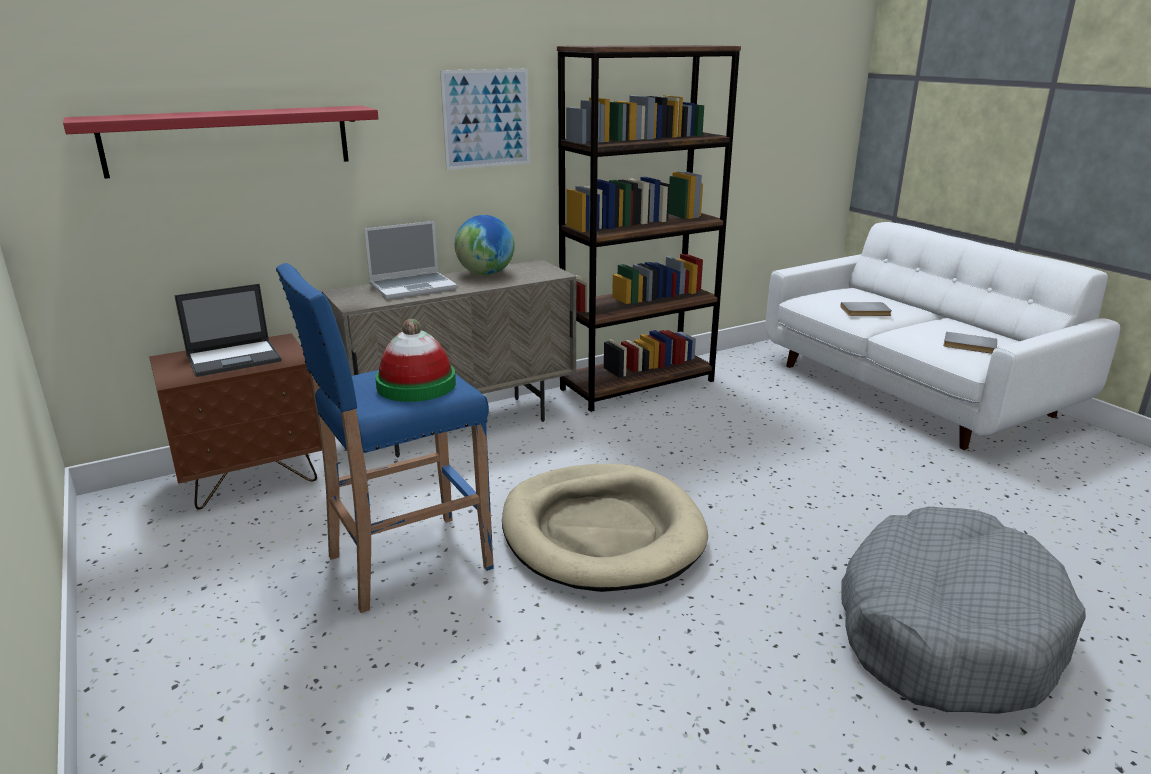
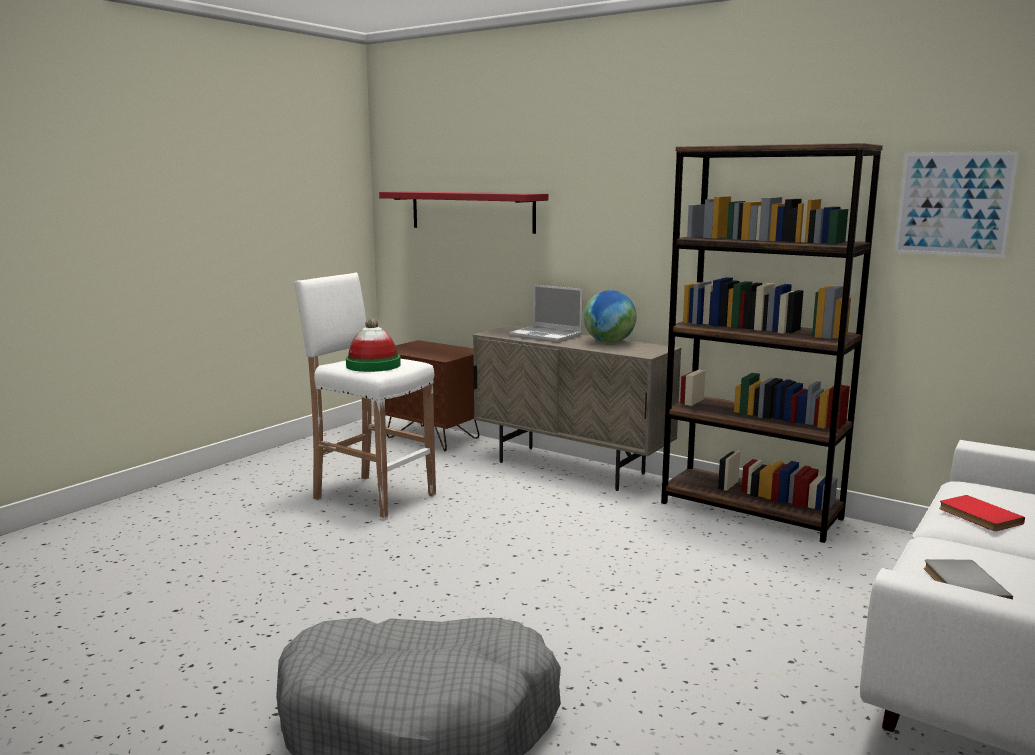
camera: 65 degrees right, 10 degrees down
laptop [174,284,282,377] -> none
blue stool [276,263,494,613] -> white stool [294,273,436,521]
picture [440,69,530,170] -> picture moved to [894,151,1019,258]
beige dog bed [502,464,708,592] -> none
grey book [840,302,892,316] -> red book [939,495,1025,531]

